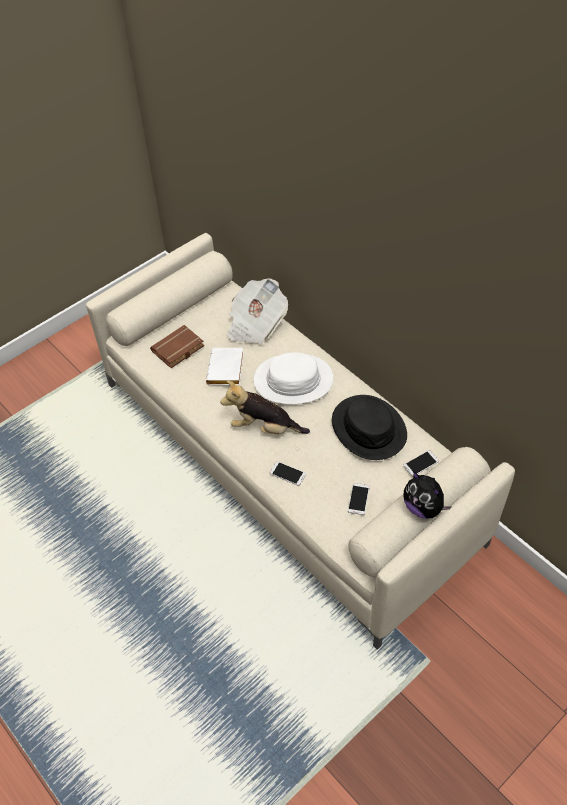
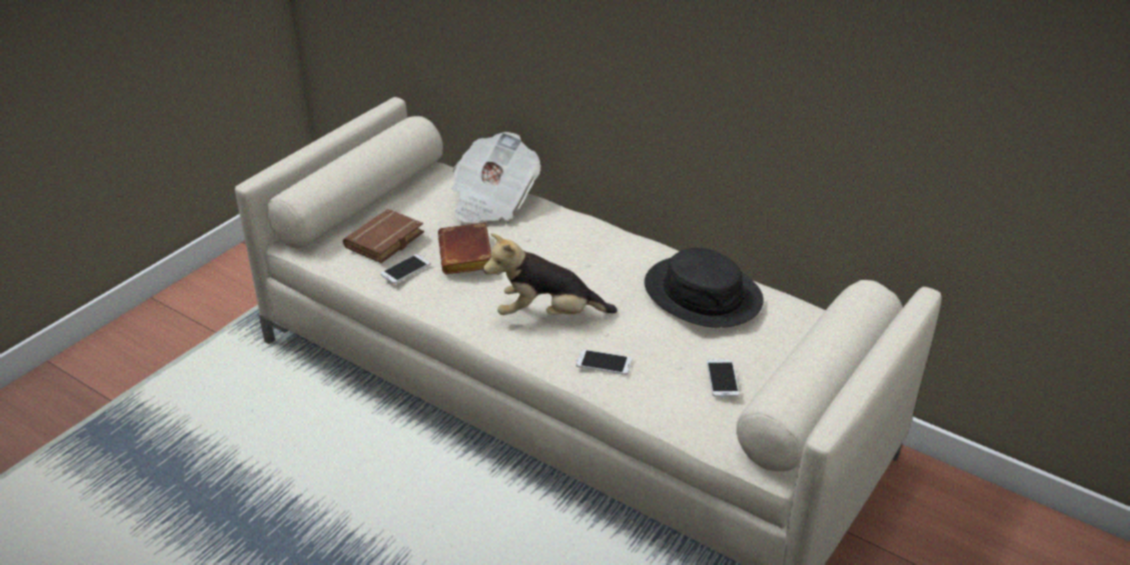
camera: 15 degrees left, 15 degrees down
white book [206,348,244,385] -> brown book [438,222,492,274]
white hat [254,352,333,404] -> none
phone [403,450,439,477] -> phone moved to [380,254,431,284]
plush toy [403,471,451,519] -> none

